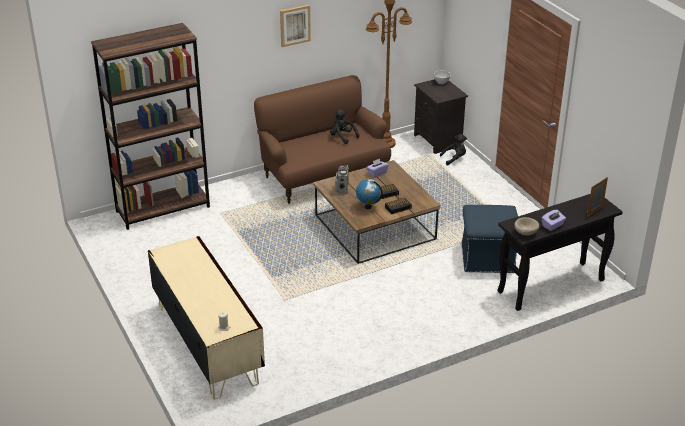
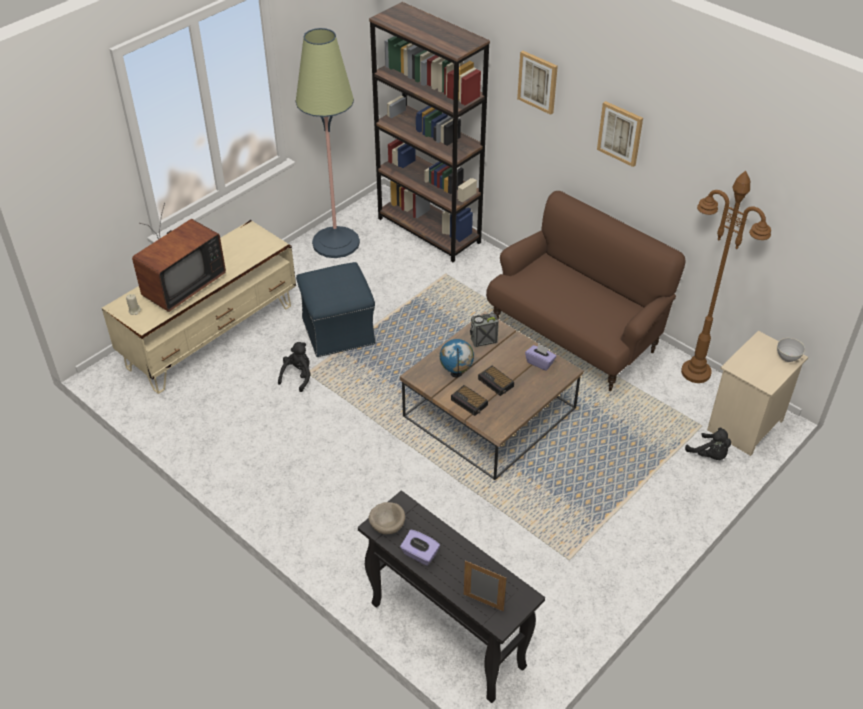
camera: 70 degrees right, 10 degrees up
black plush toy [330,109,359,144] -> black plush toy moved to [278,342,311,392]
black nightstand [414,79,468,154] -> beige nightstand [707,331,808,456]
blue ottoman [461,205,518,273] -> blue ottoman moved to [296,262,376,357]
none -> television [132,202,226,312]
none -> floor lamp [296,28,360,258]
none -> picture [517,51,558,115]

